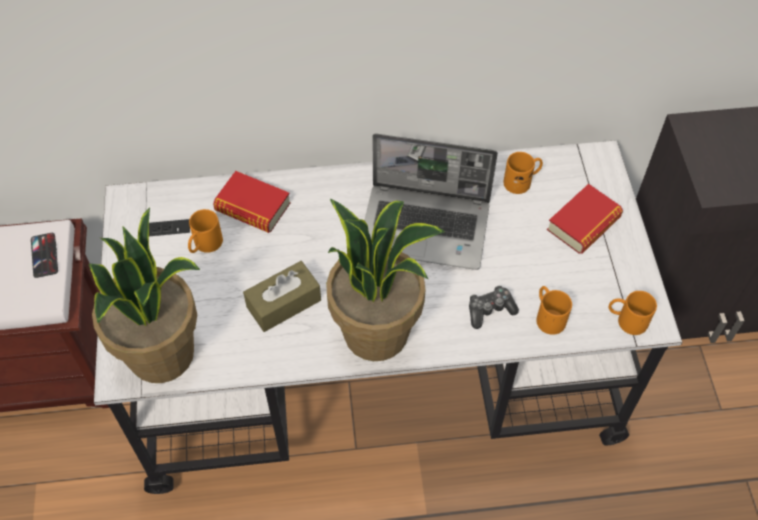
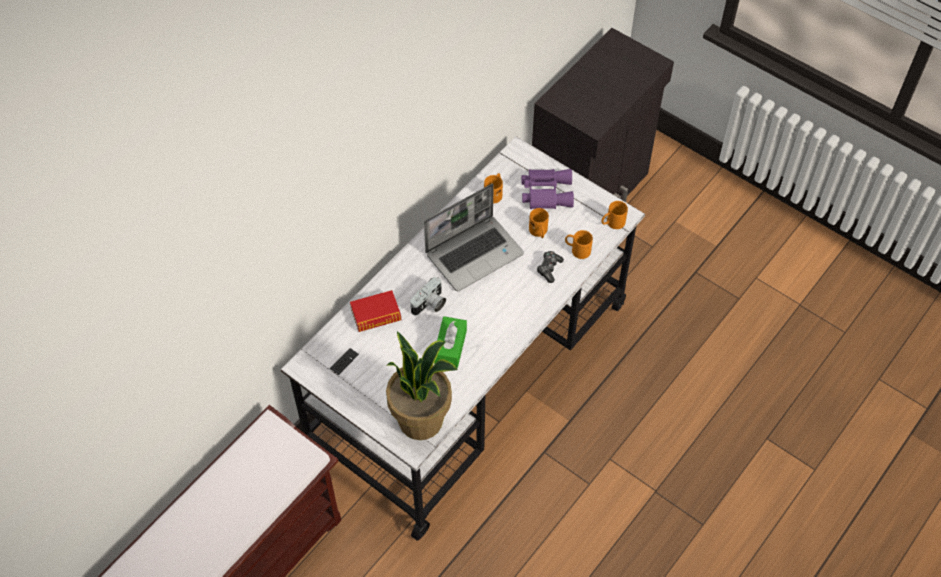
camera: 45 degrees left, 0 degrees up
phone [31,233,58,278] -> none
orange mug [188,209,223,253] -> orange mug moved to [529,208,549,238]
brown tissue box [243,261,321,332] -> green tissue box [434,316,467,368]
potted plant [326,198,444,361] -> none
book [547,184,623,254] -> purple binoculars [522,169,574,209]
none -> camera [410,277,446,315]

